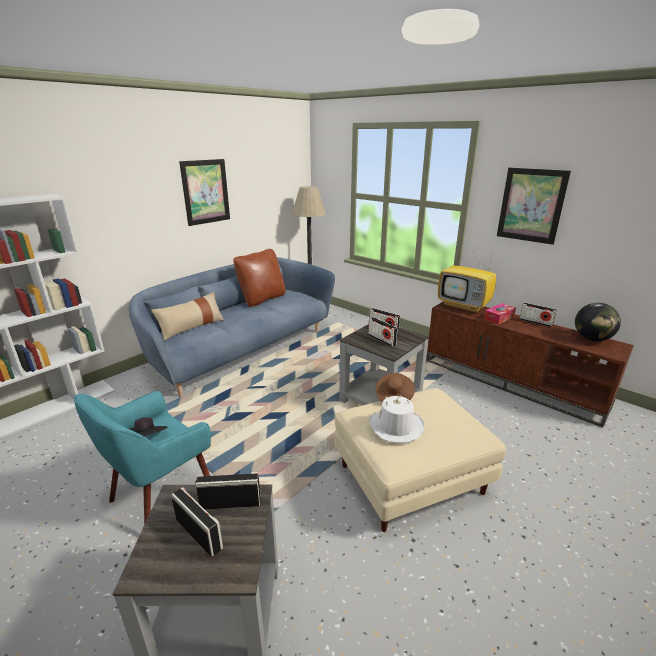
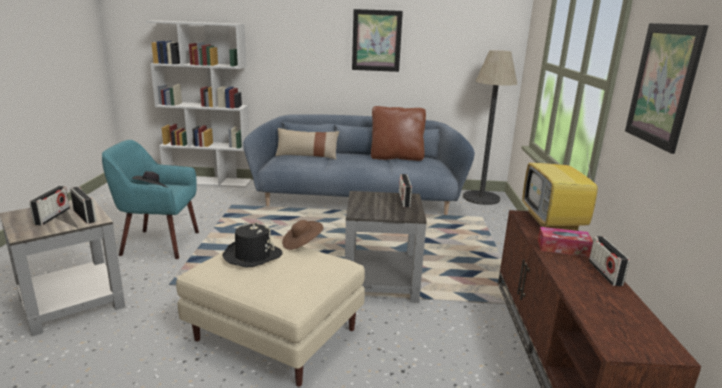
camera: 50 degrees right, 5 degrees down
radio [368,317,398,347] -> none
white hat [369,395,424,443] -> black hat [222,222,283,267]
globe [575,303,621,341] -> none

